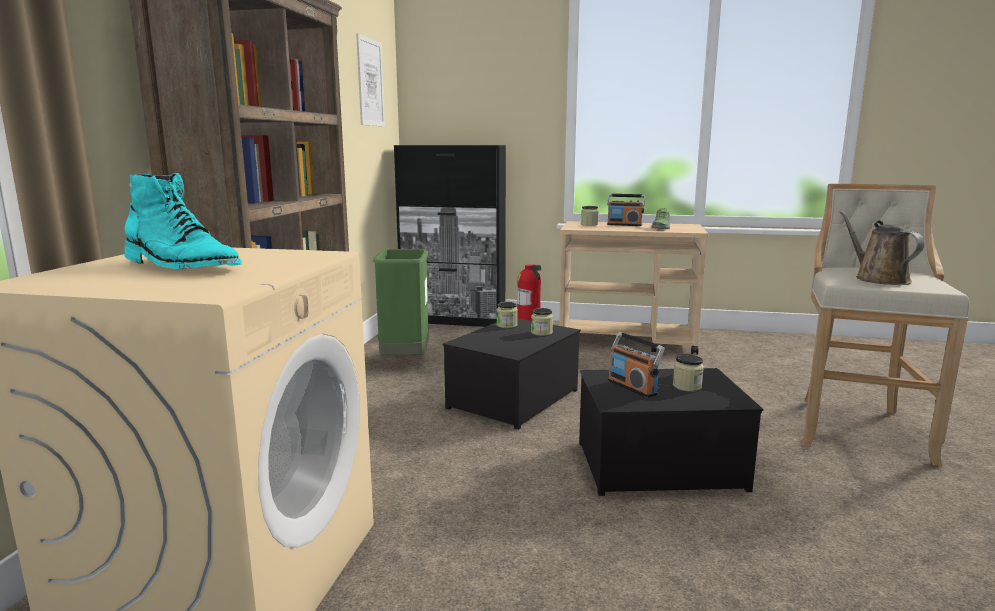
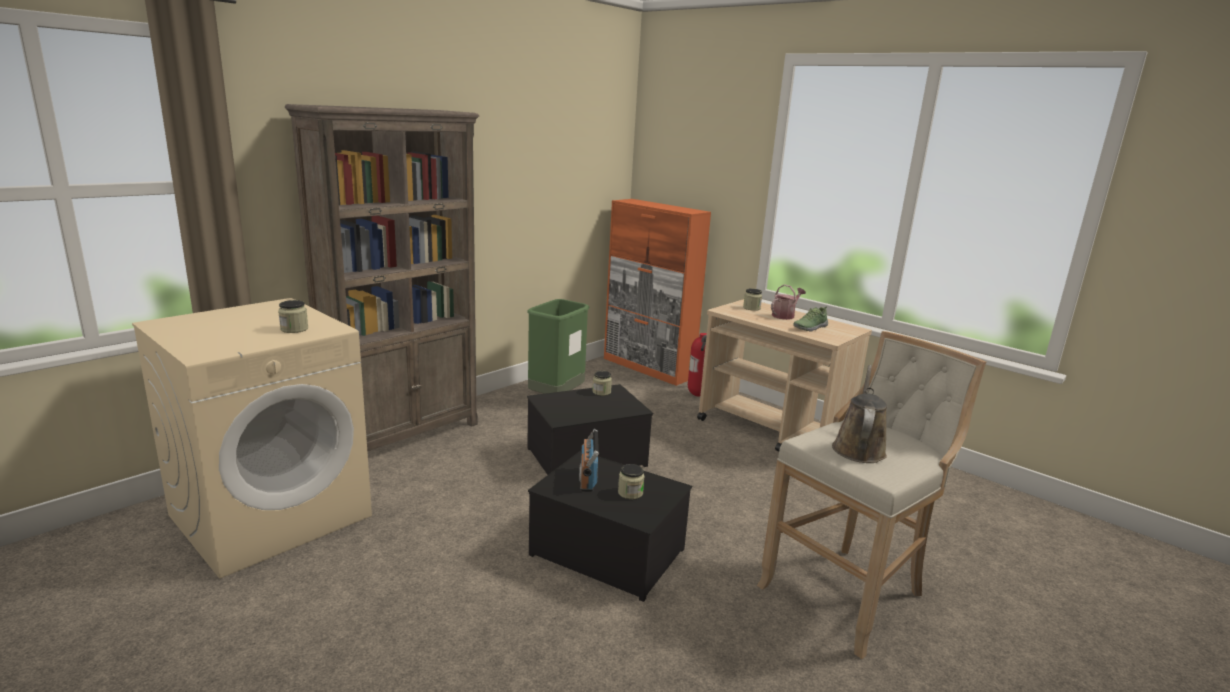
camera: 30 degrees right, 5 degrees up
turquoise boot [125,173,242,269] -> none
picture [356,33,385,127] -> none
black cabinet [394,145,506,327] -> orange cabinet [604,199,711,386]
jar [531,308,553,336] -> jar moved to [278,300,308,333]
radio [607,194,645,226] -> watering can [771,284,806,320]

